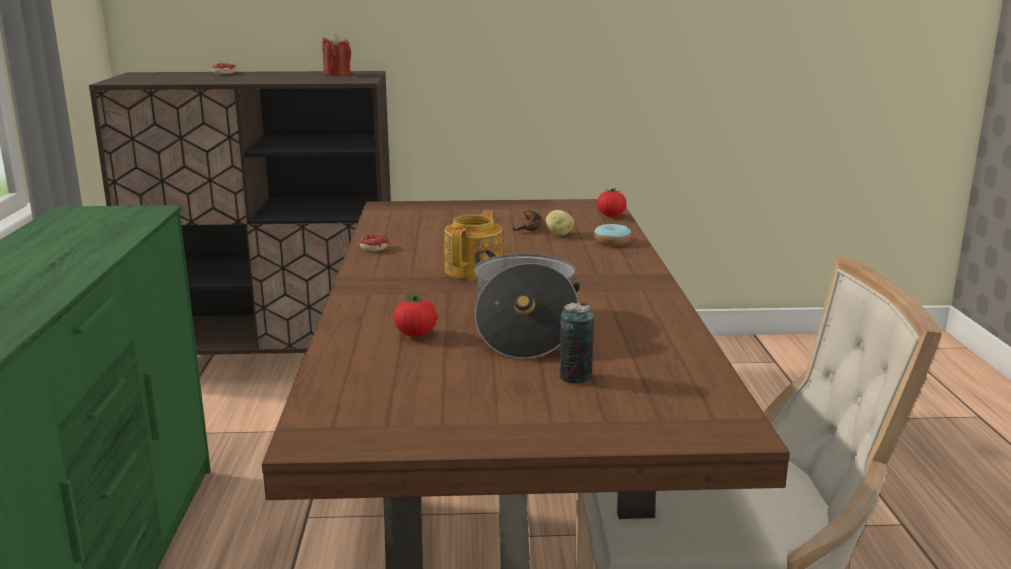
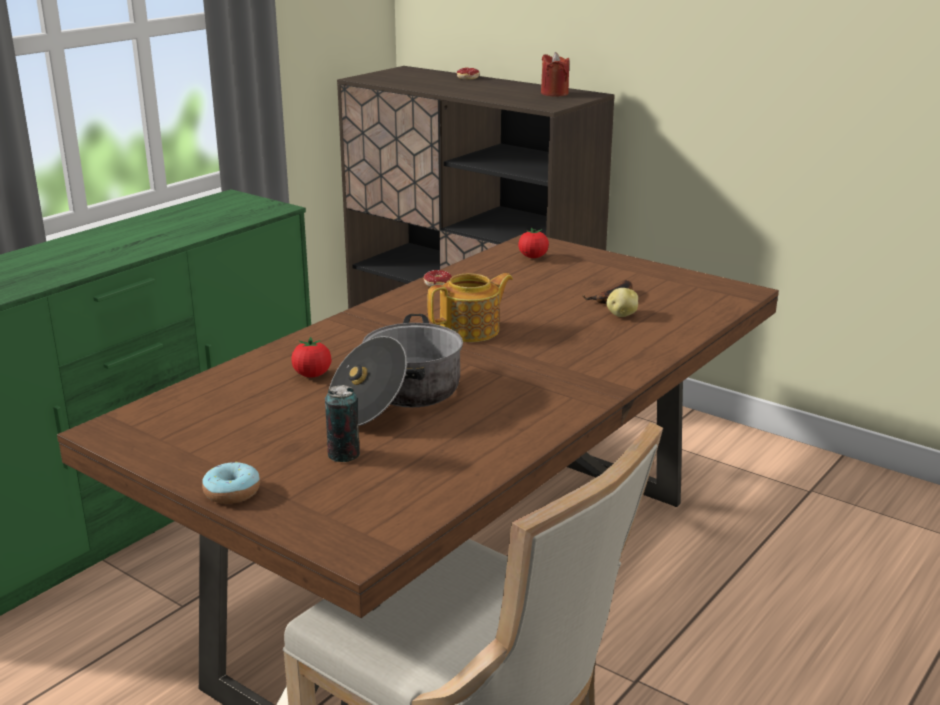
camera: 40 degrees right, 5 degrees up
donut [594,224,632,246] -> donut moved to [202,462,260,504]
tomato [597,188,627,217] -> tomato moved to [518,228,549,258]

